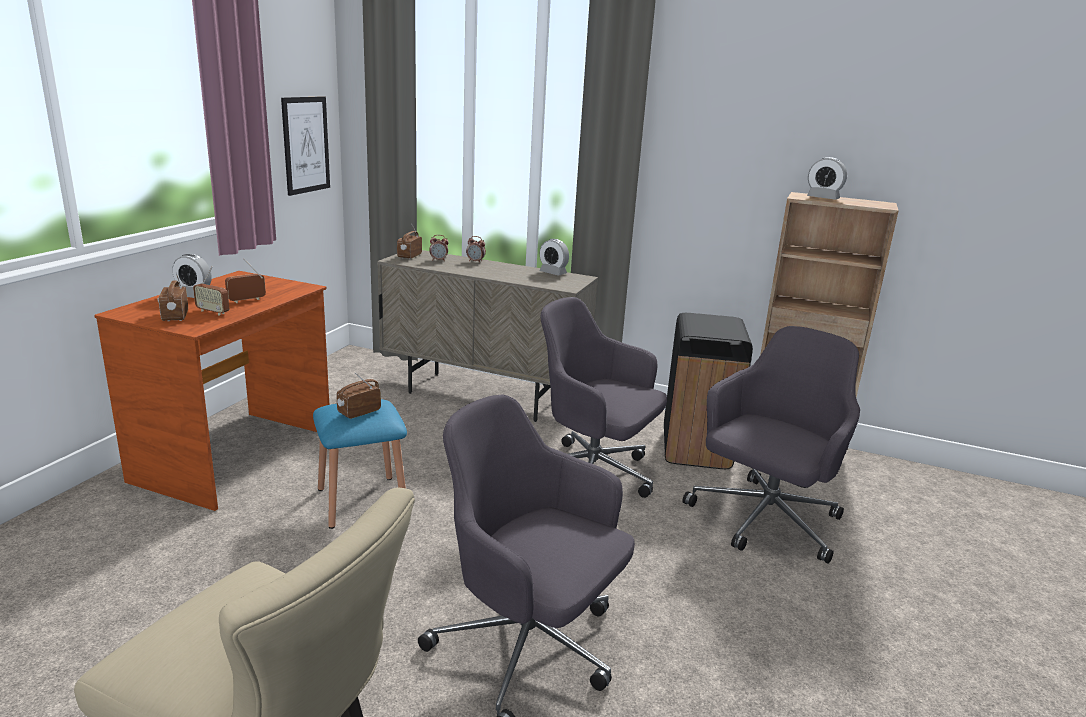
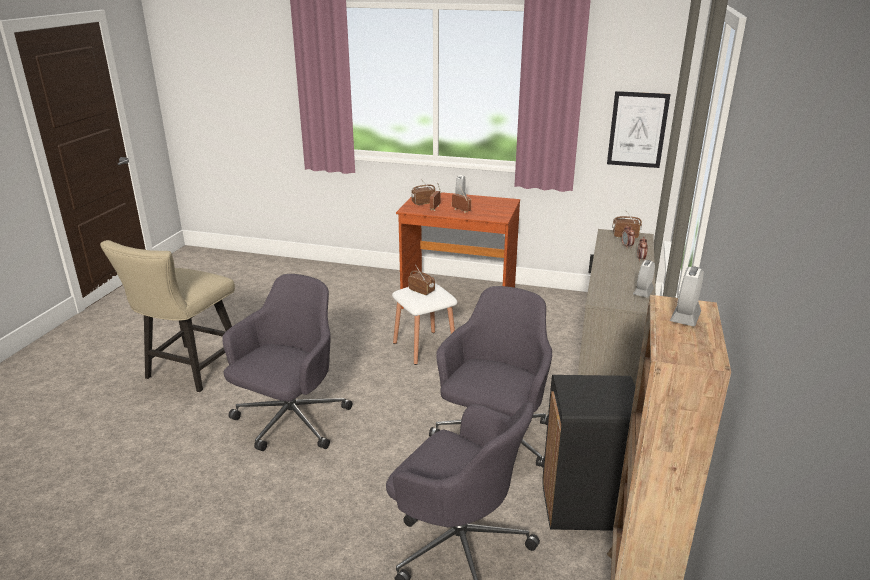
camera: 85 degrees right, 5 degrees up
blue stool [313,399,407,529] -> white stool [392,283,457,365]

